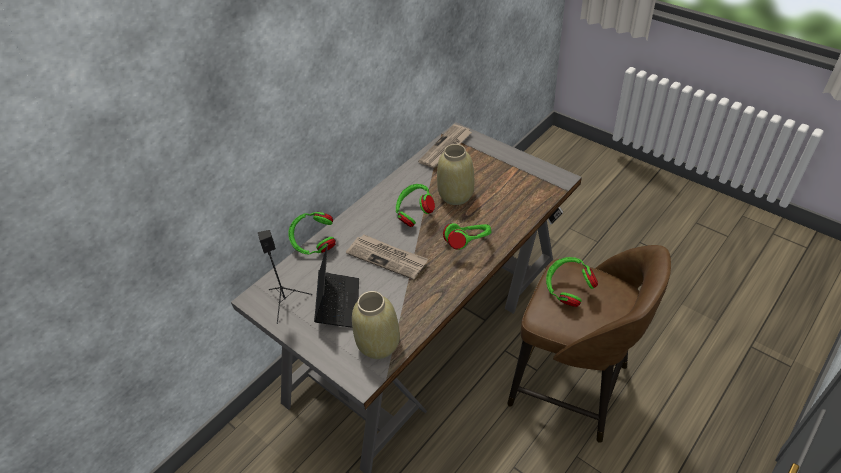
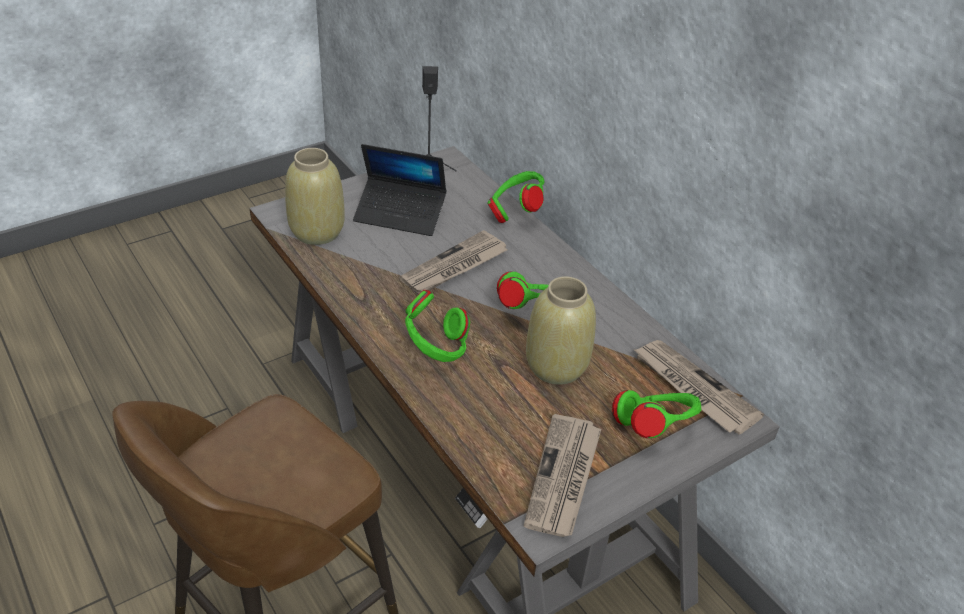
camera: 100 degrees right, 5 degrees down
green headphones [546,257,598,307] -> green headphones moved to [612,390,702,438]
none -> newspaper [524,414,601,537]

